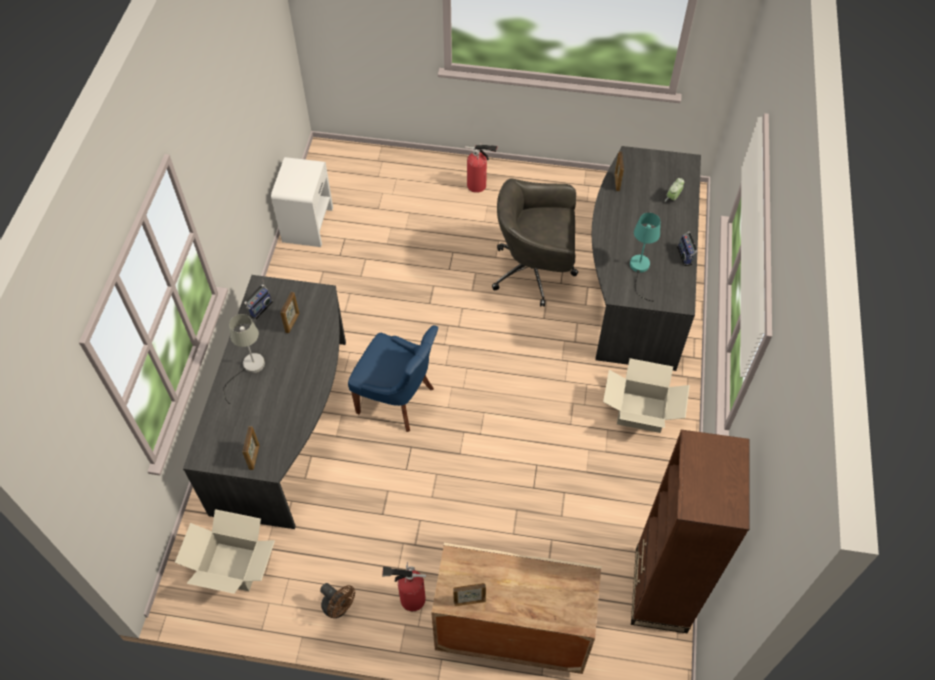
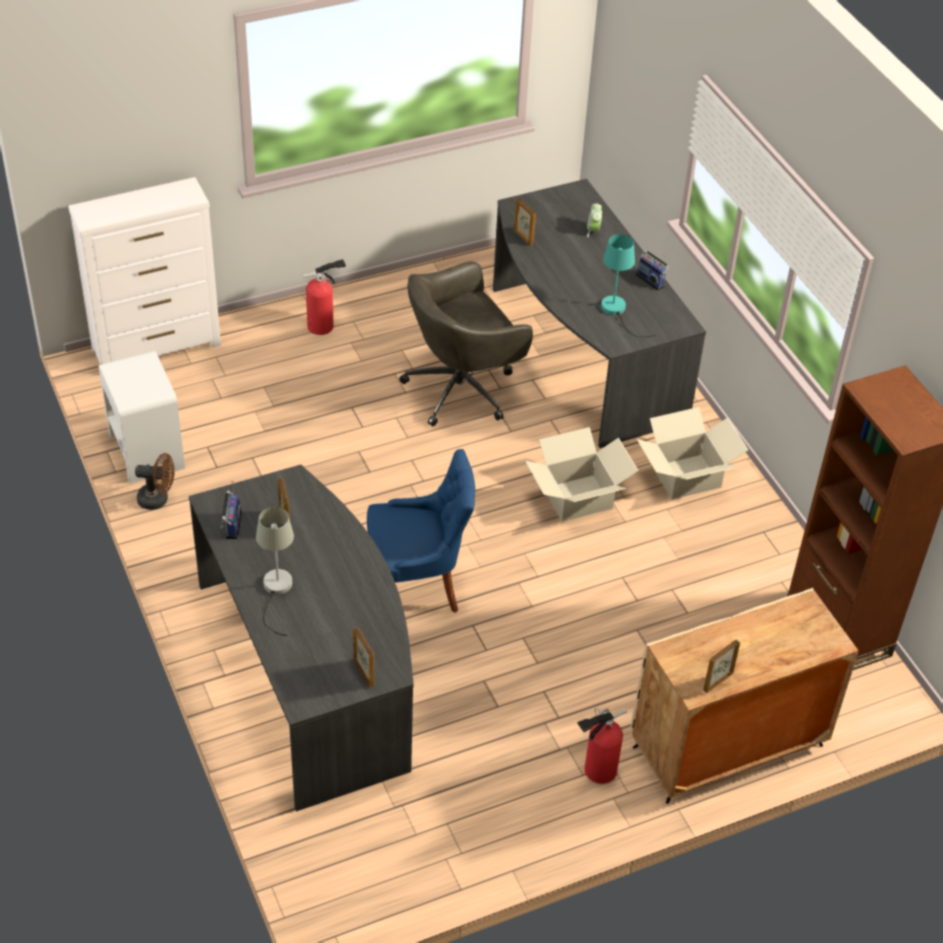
camera: 35 degrees left, 10 degrees down
cardboard box [175,509,275,594] -> cardboard box moved to [525,427,639,522]
brown fan [320,583,355,618] -> brown fan moved to [135,453,175,510]
none -> white dresser [68,177,221,365]

